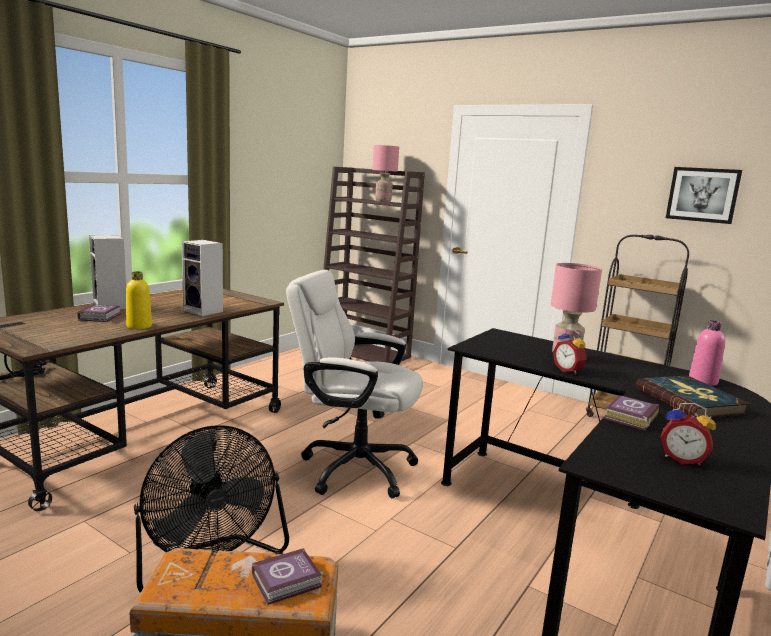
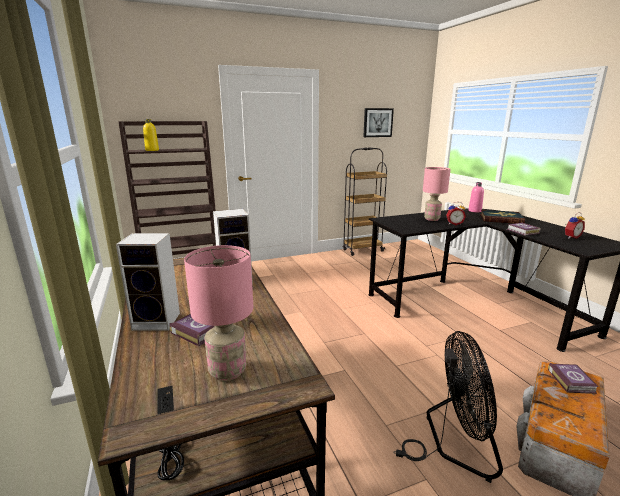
camera: 55 degrees left, 5 degrees up
yellow bottle [126,271,152,329] -> yellow bottle moved to [143,119,159,151]
white office chair [286,270,423,499] -> none
pink table lamp [372,145,399,202] -> pink table lamp moved to [184,245,253,381]

